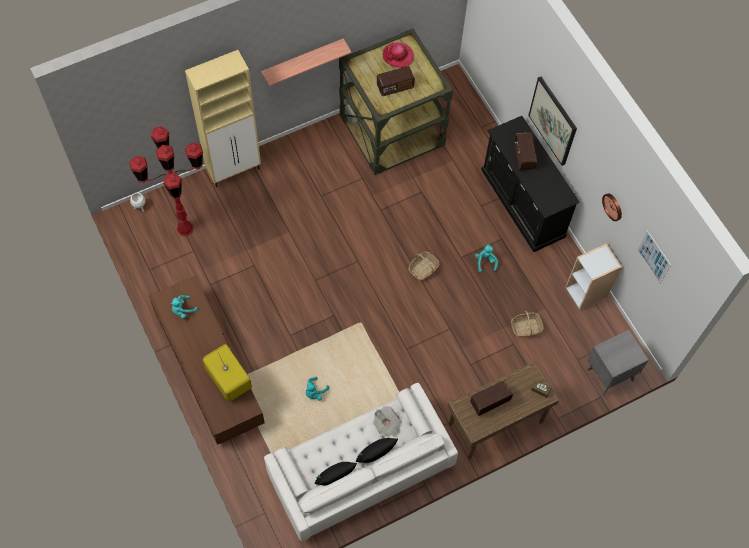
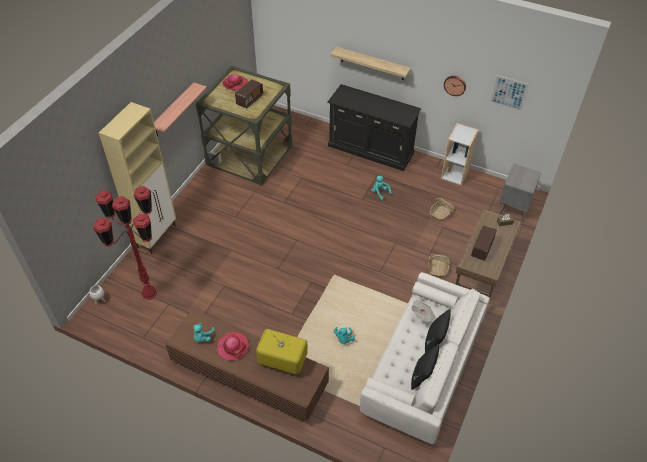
camera: 35 degrees left, 15 degrees down
basket [408,252,439,280] -> basket moved to [428,254,451,277]
radio [514,132,537,170] -> none
picture [528,77,577,166] -> shelf [331,47,411,80]
none -> hat [217,332,249,361]

